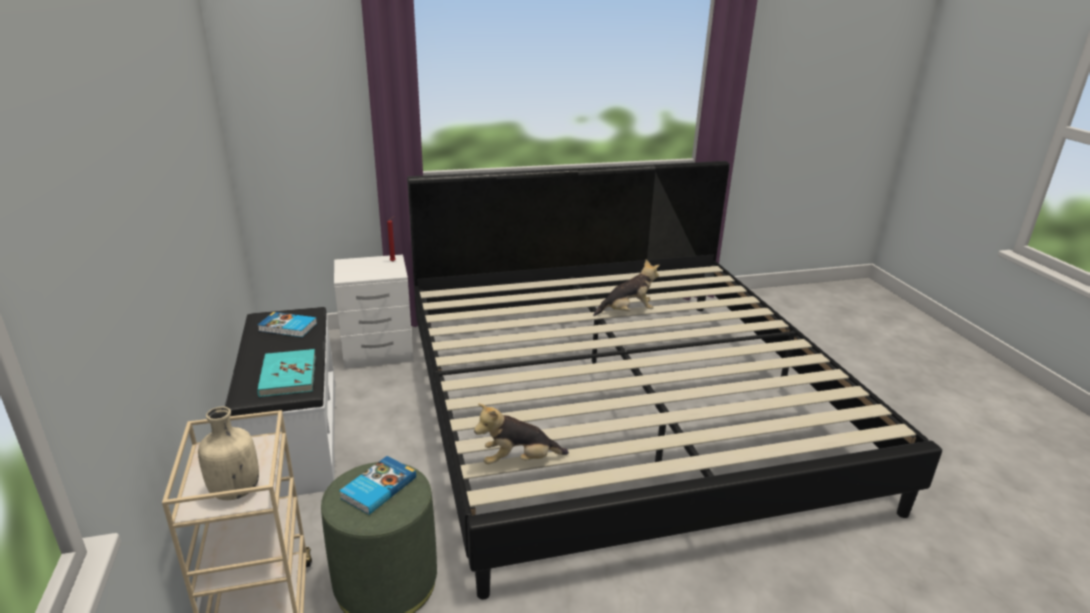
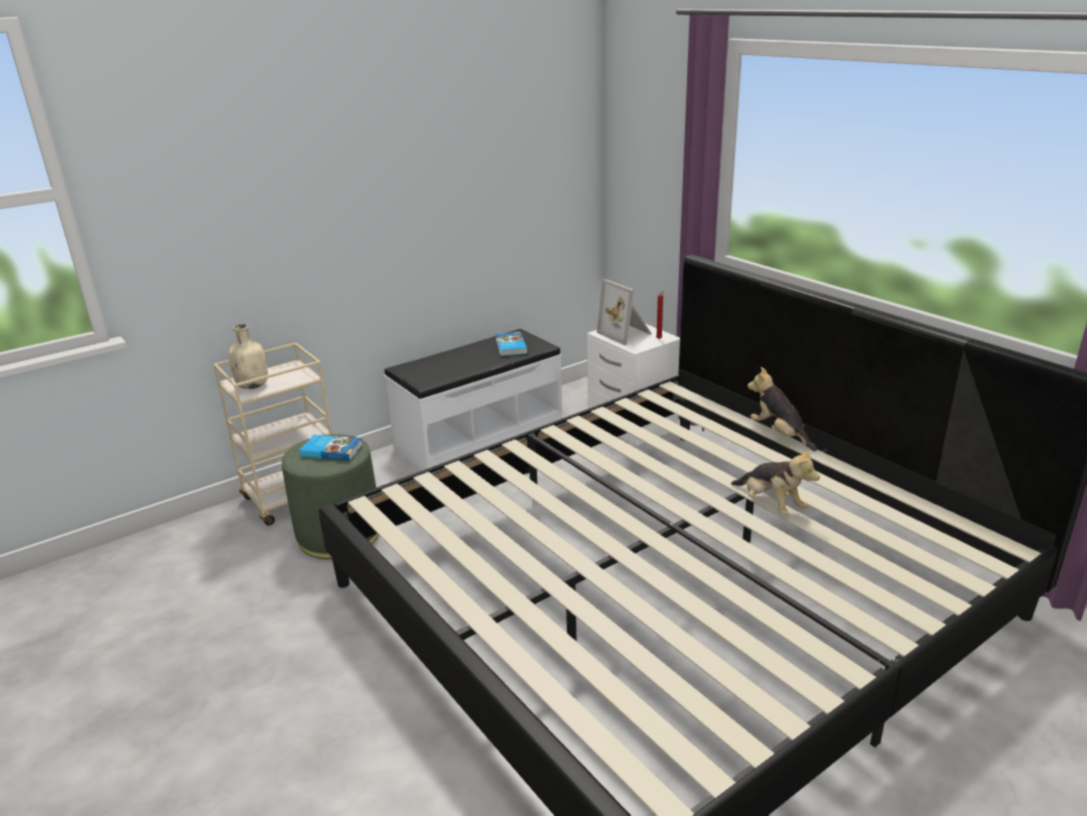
camera: 70 degrees right, 0 degrees up
turquoise book [257,349,316,397] -> none
plush toy [474,403,569,464] -> plush toy moved to [748,367,817,451]
none -> picture frame [597,279,652,345]

